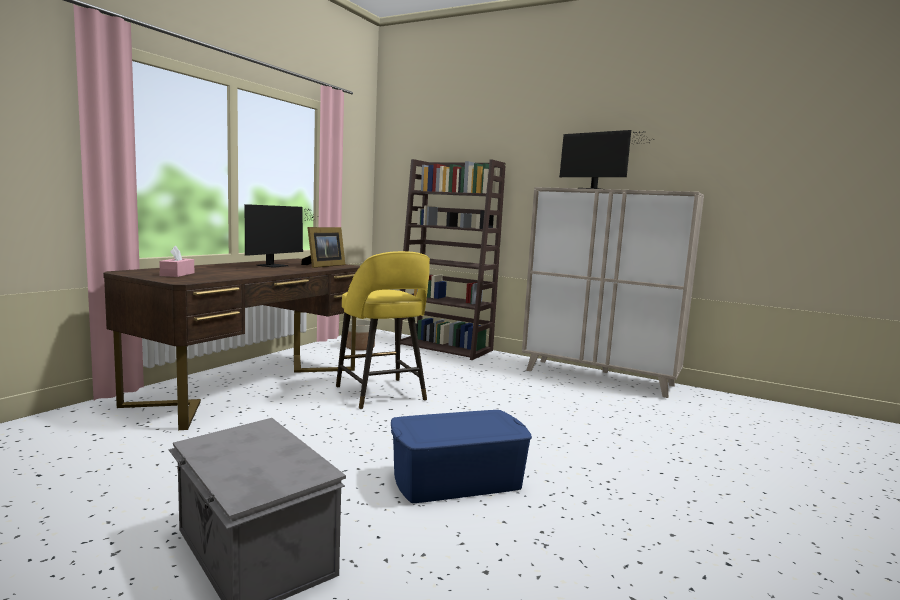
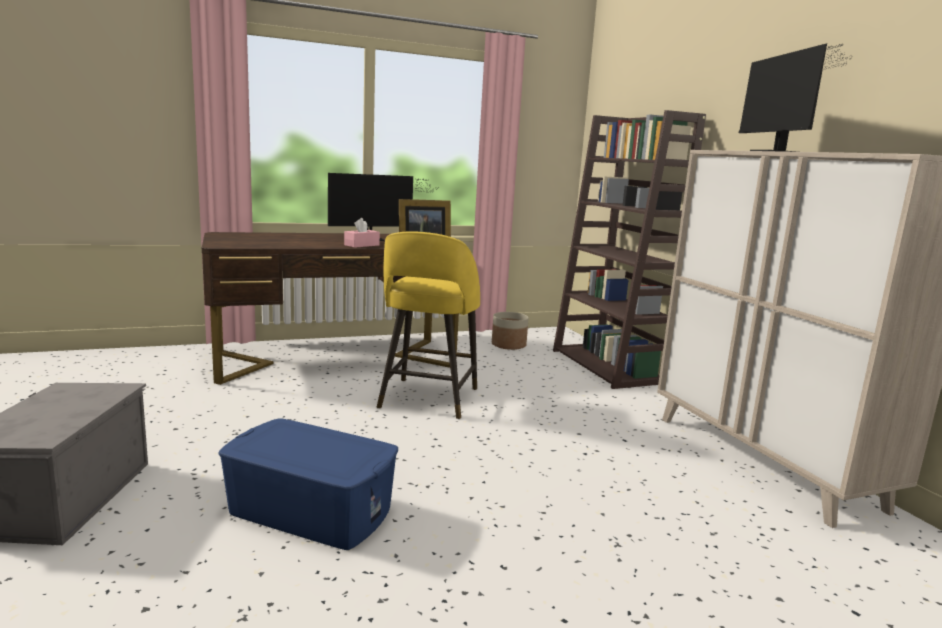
camera: 40 degrees right, 5 degrees up
pink tissue box [159,246,194,277] -> pink tissue box moved to [344,218,380,248]

